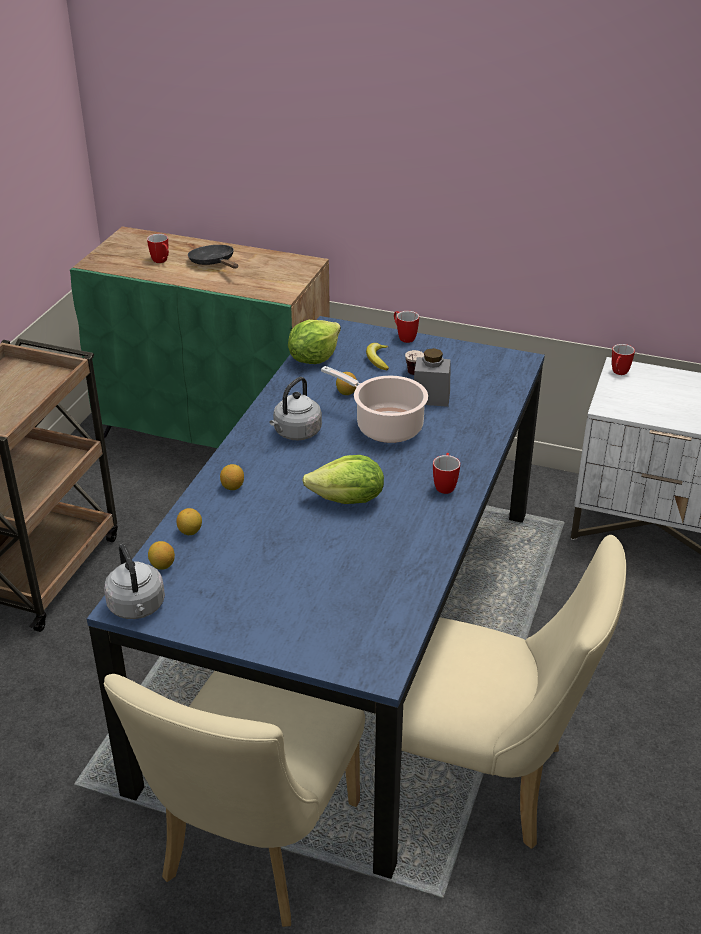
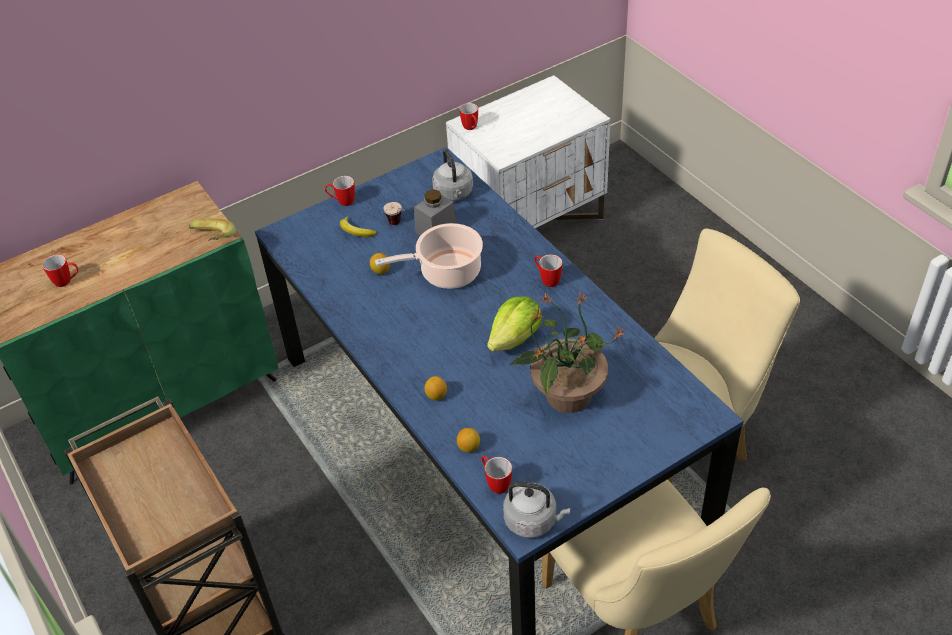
camera: 50 degrees left, 10 degrees up
lemon [148,541,175,570] -> mug [482,456,512,494]
black frying pan [188,245,238,269] -> none
grey kettle [269,377,322,440] -> grey kettle moved to [432,149,473,201]
lettuce [288,320,341,364] -> none
none -> banana [189,218,236,241]
none -> potted plant [509,291,624,413]

